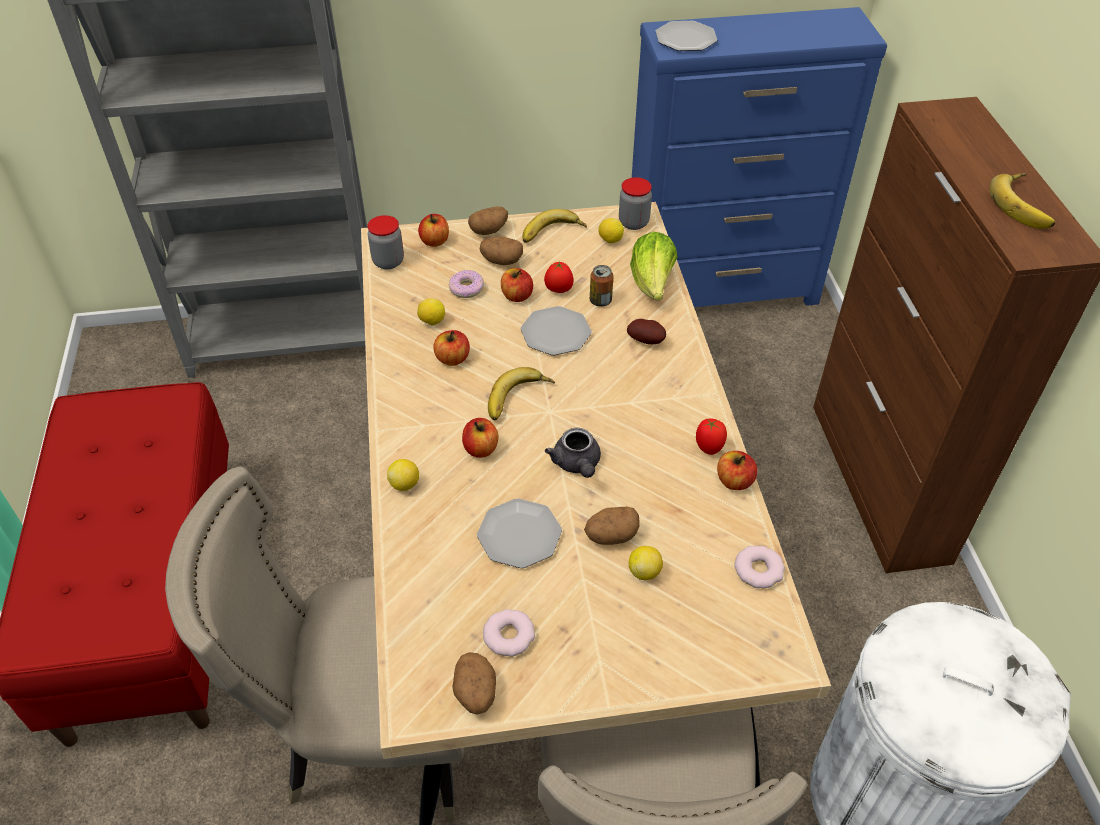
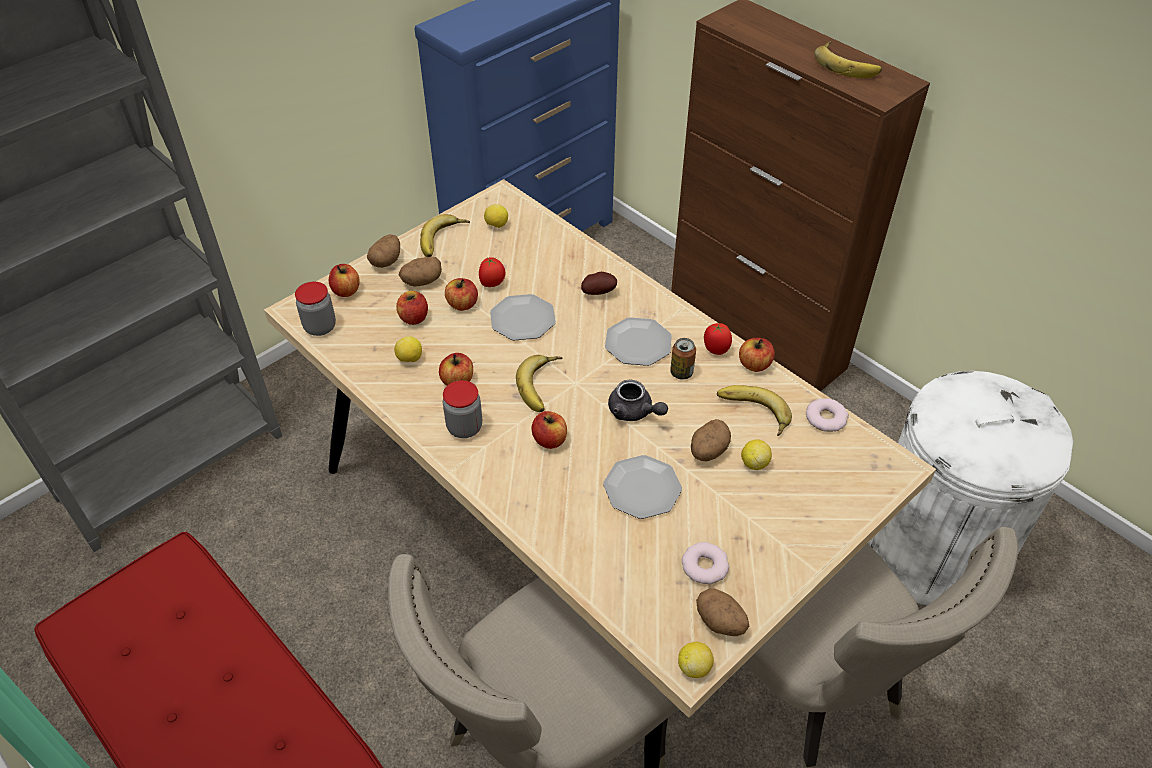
camera: 35 degrees left, 0 degrees up
lemon [387,459,419,491] -> lemon moved to [678,642,714,678]
donut [449,270,484,298] -> apple [396,291,428,325]
can [590,265,613,307] -> can moved to [670,338,696,379]
jar [619,177,652,230] -> jar moved to [443,380,482,438]
lettuce [630,232,678,300] -> none
plate [656,21,717,51] -> plate moved to [605,317,672,366]
none -> banana [717,385,792,436]

